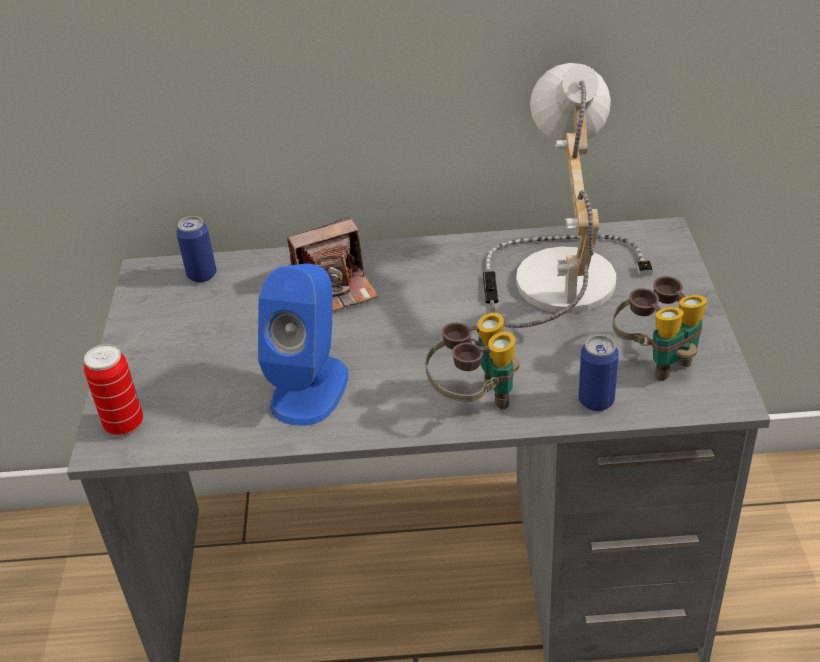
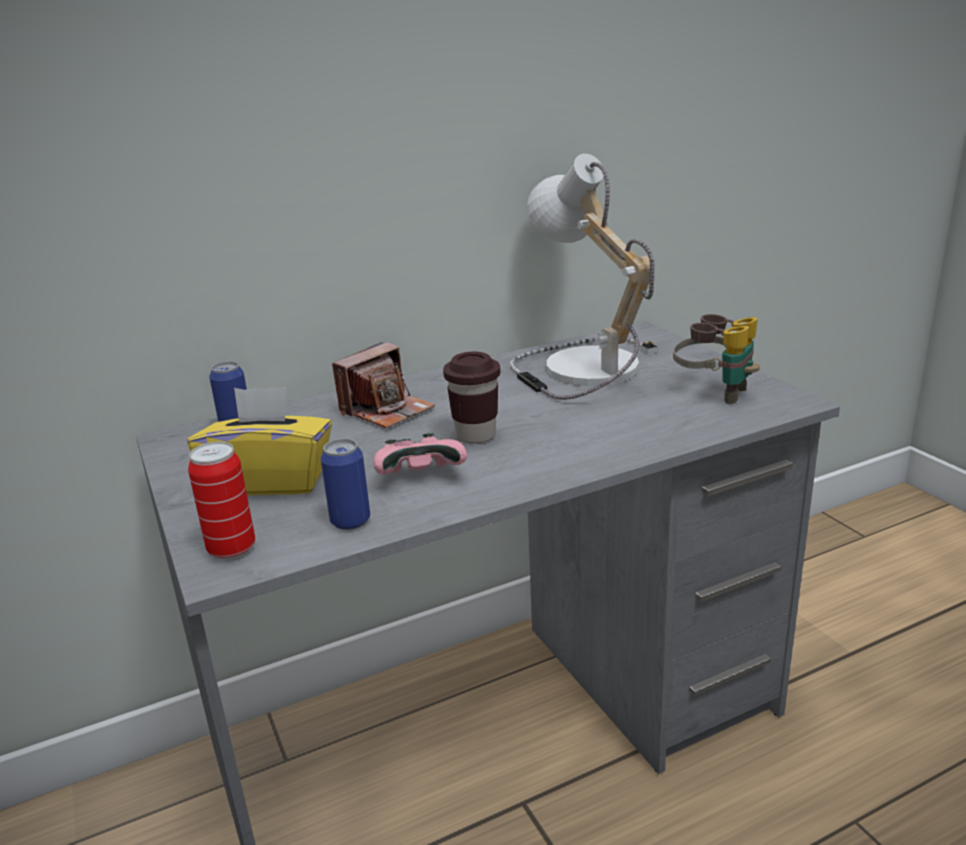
camera: 25 degrees left, 15 degrees down
blue speaker [258,263,348,426] -> pink game controller [373,433,467,475]
binoculars [425,312,519,410] -> none
can [578,335,619,411] -> can moved to [321,438,370,530]
none -> yellow tissue box [187,387,332,495]
none -> brown cup [443,352,500,444]

